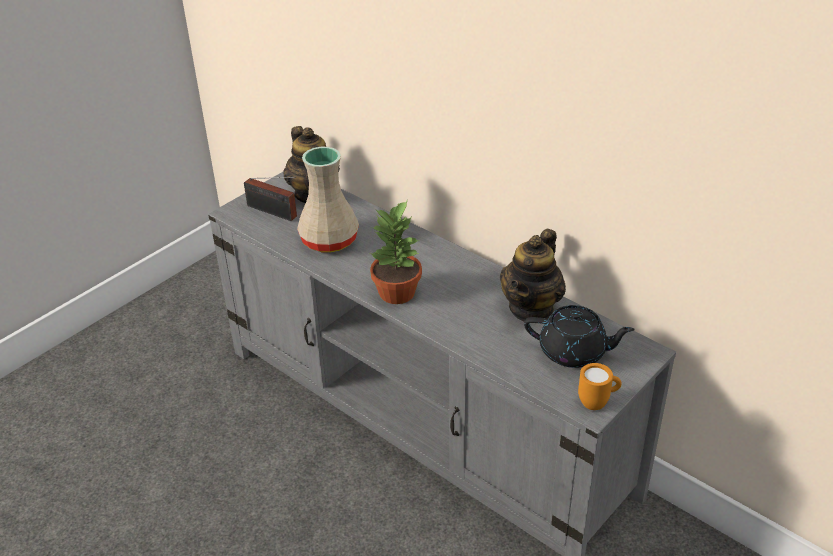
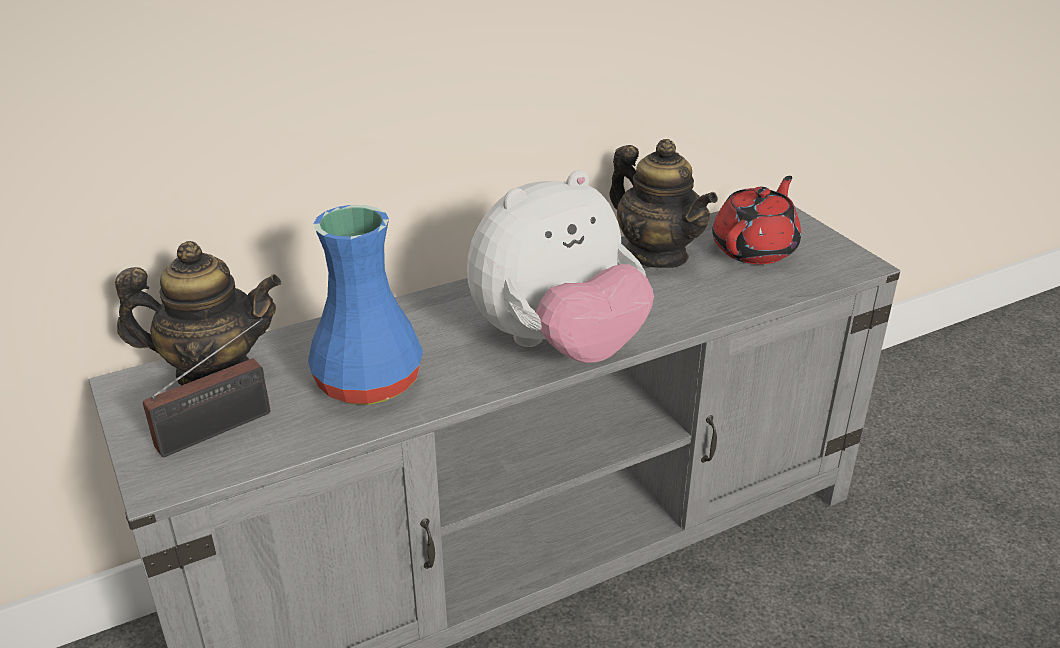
camera: 70 degrees left, 5 degrees down
beige vase [297,147,359,253] -> blue vase [308,205,423,405]
potted plant [370,200,422,304] -> plush toy [467,170,654,363]
black teapot [524,305,635,368] -> red teapot [712,176,801,264]
orange mug [578,363,622,410] -> none

